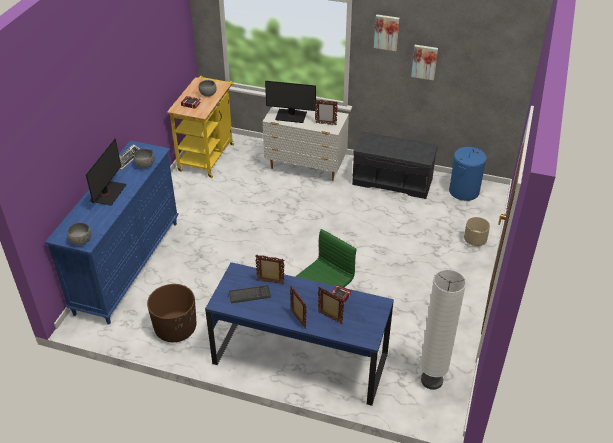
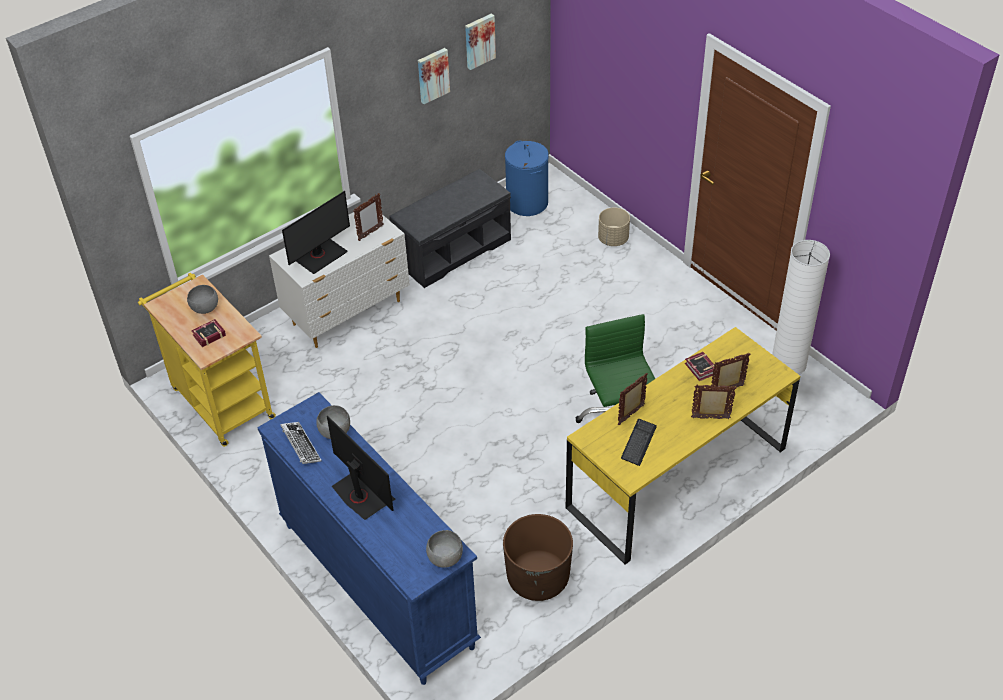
camera: 55 degrees left, 5 degrees up
blue desk [205,262,394,406] -> yellow desk [566,327,800,565]
picture [374,15,399,51] -> picture moved to [465,14,496,70]

